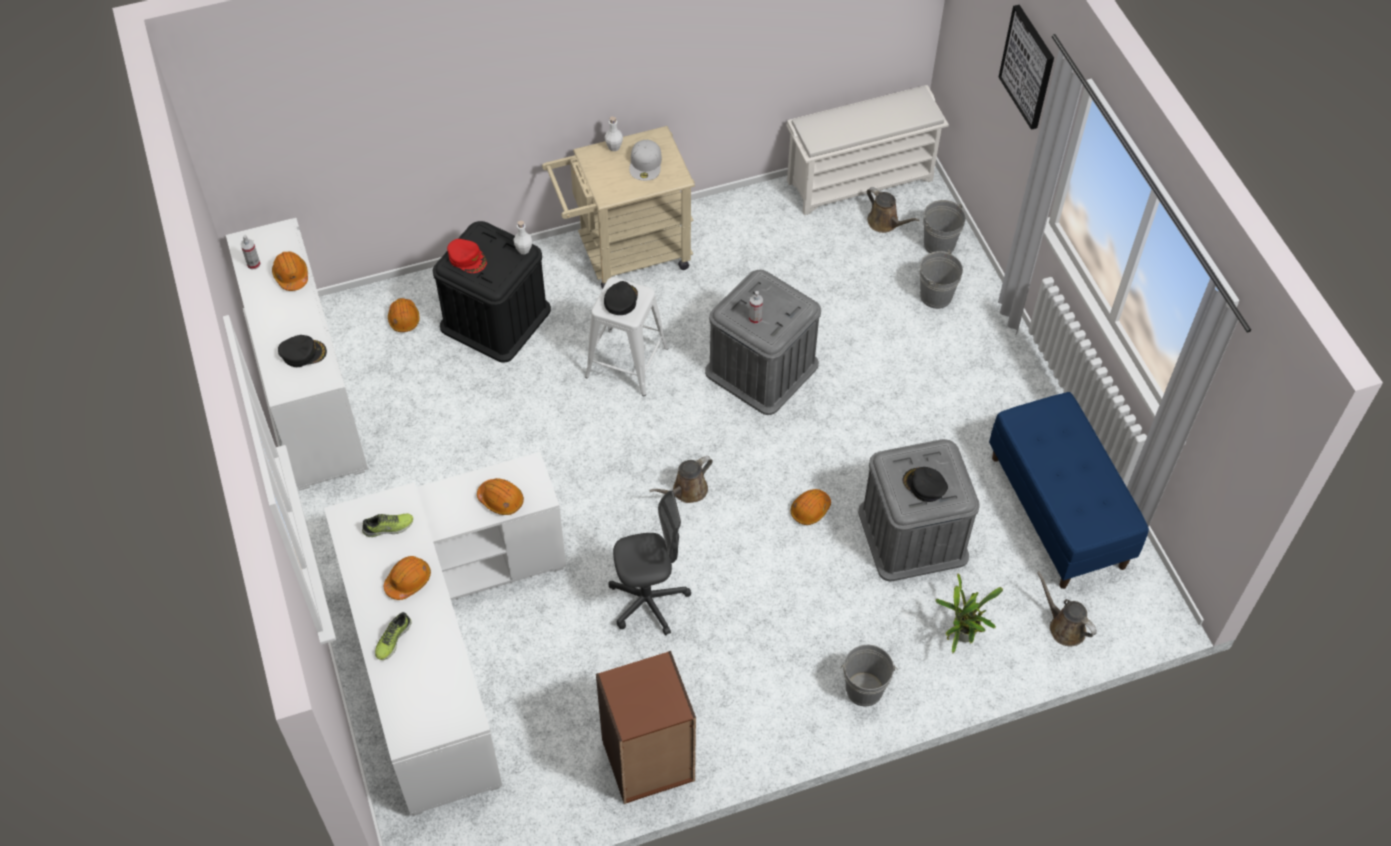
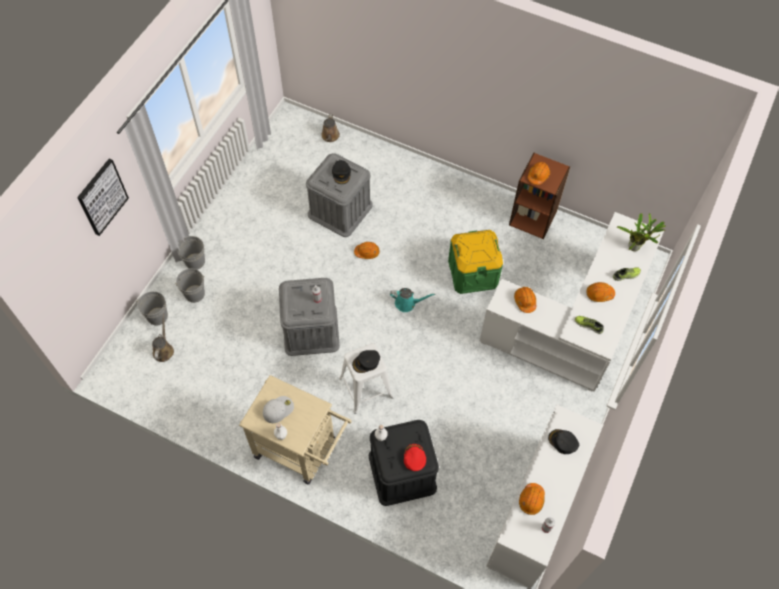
camera: 135 degrees left, 5 degrees up
orange hard hat [388,298,419,332] -> orange hard hat moved to [528,162,550,185]
grey office chair [608,491,691,635] -> green storage box [448,230,503,294]
brown watering can [649,456,713,503] -> turquoise watering can [390,288,435,312]
white shoe rack [786,85,949,215] -> none
grey bucket [841,645,898,707] -> grey bucket moved to [177,236,205,270]
potted plant [935,573,1003,654] -> potted plant moved to [617,213,666,251]
blue bench [989,392,1149,589] -> none

